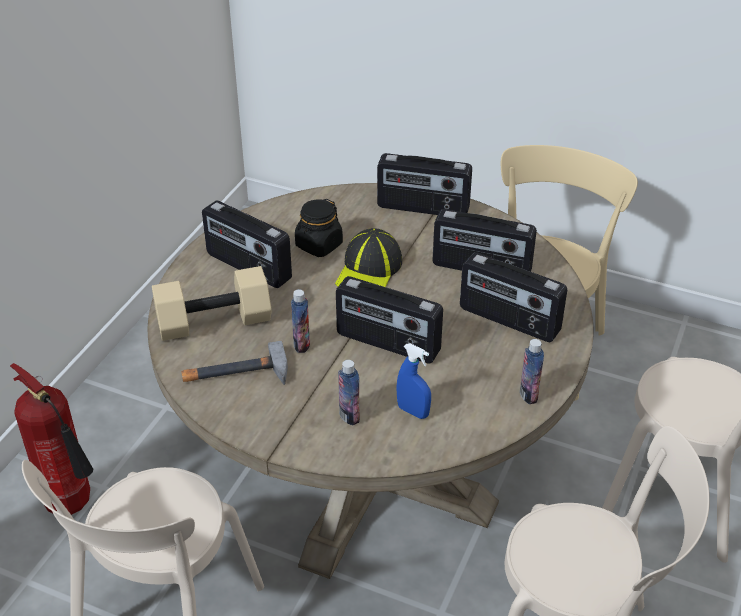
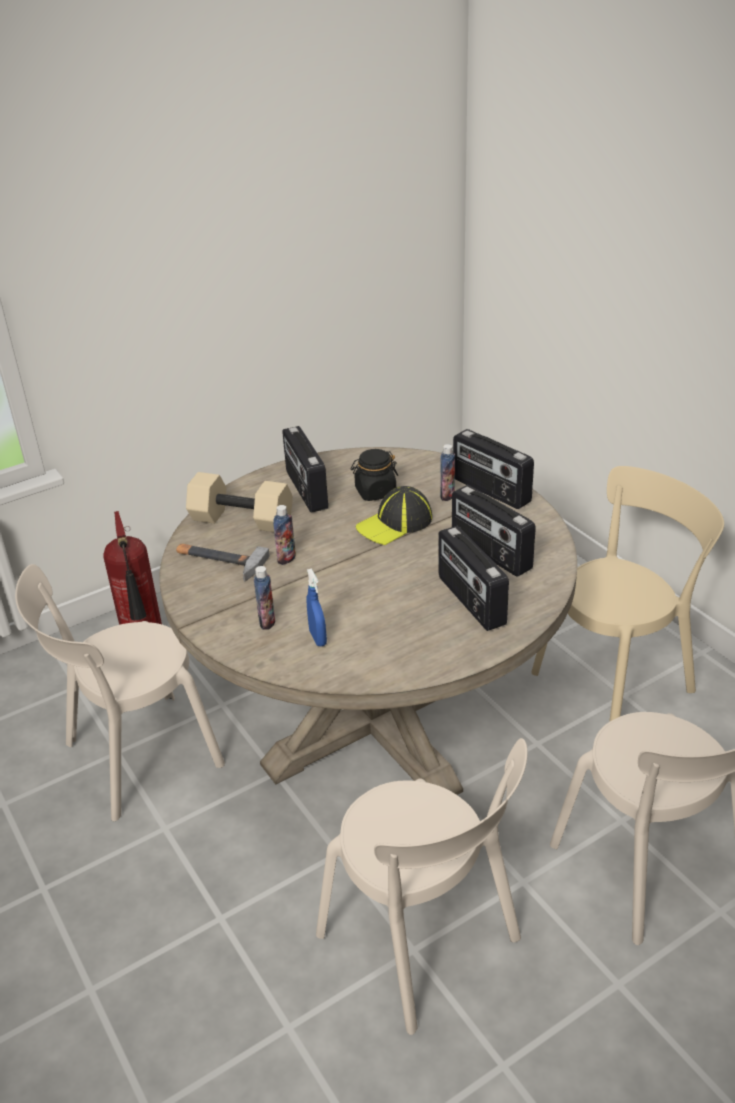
camera: 35 degrees right, 5 degrees down
radio [336,276,443,364] -> none
bottle [520,339,544,404] -> bottle moved to [440,444,455,501]

